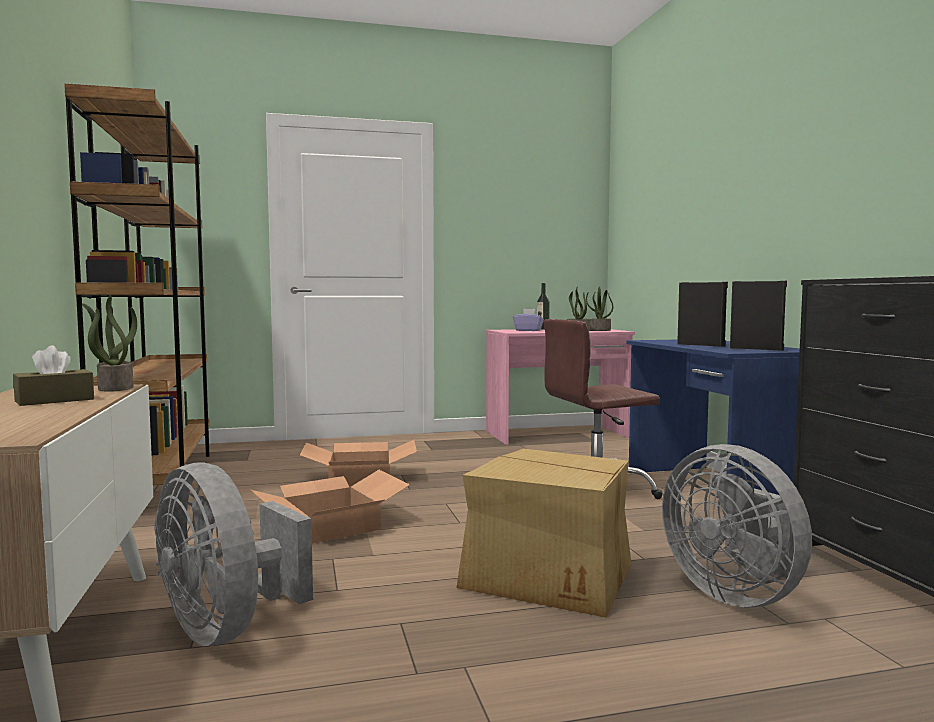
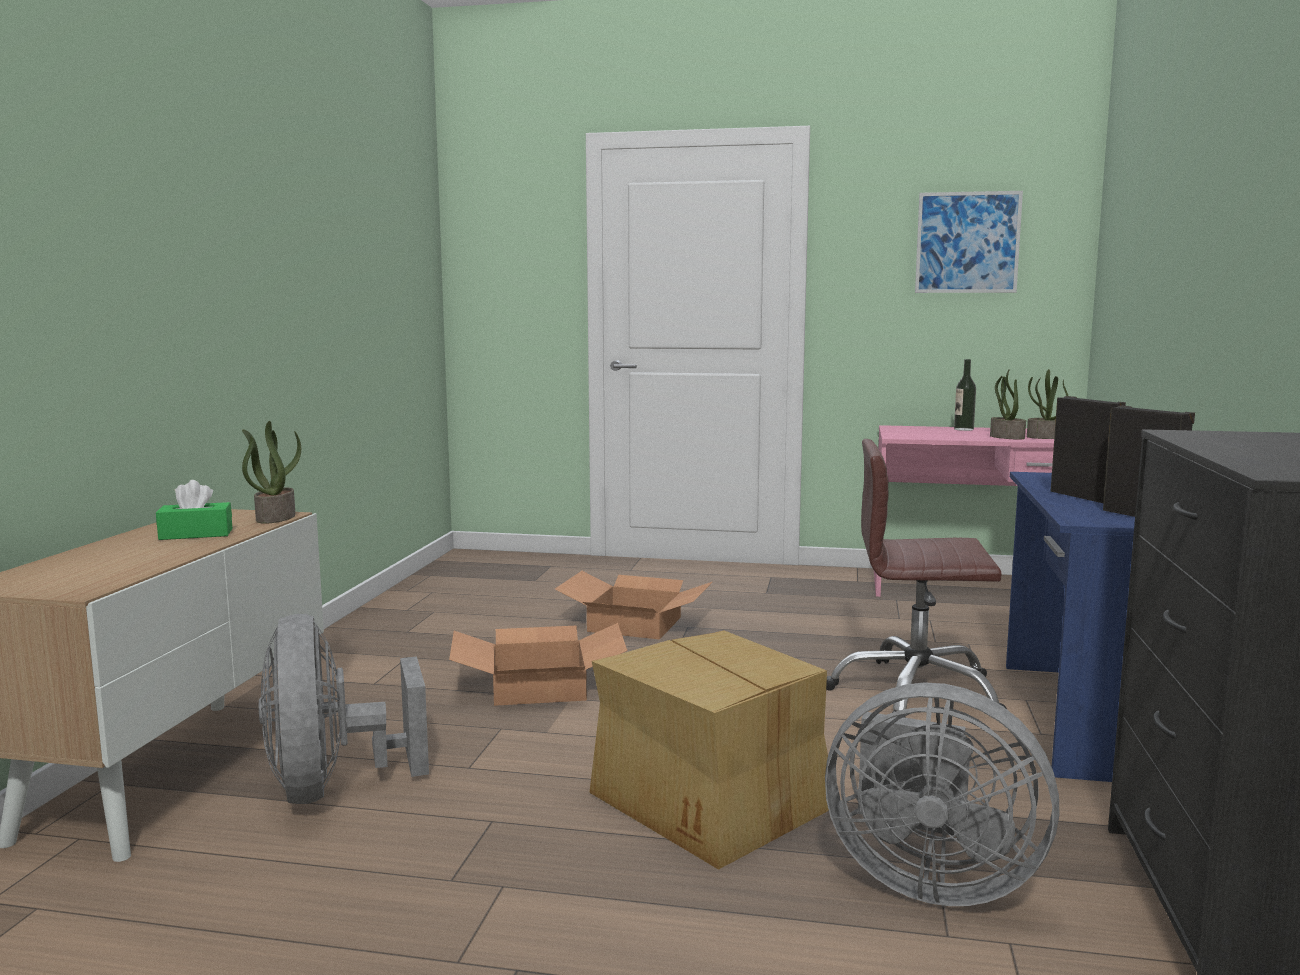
camera: 25 degrees right, 5 degrees up
brown tissue box [13,345,94,406] -> green tissue box [156,480,233,540]
brown bookcase [64,83,210,485] -> none
purple tissue box [513,309,544,331] -> none
grey fan [662,444,812,608] -> grey fan turned 60 degrees counterclockwise [825,682,1059,906]
none -> picture [915,191,1023,293]

